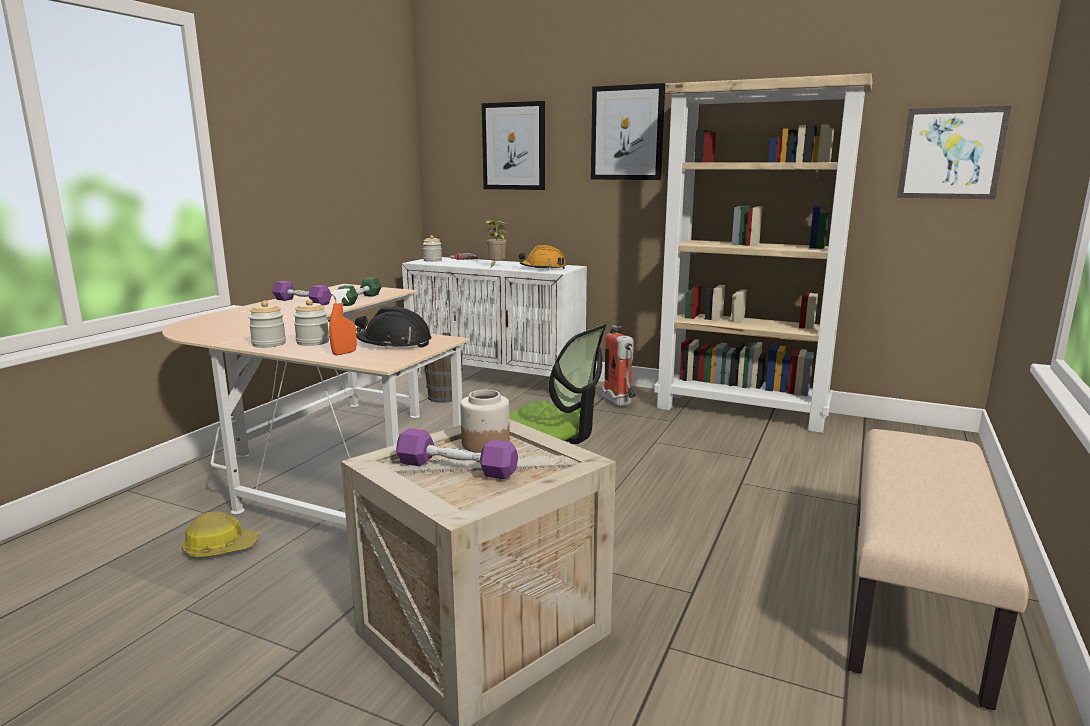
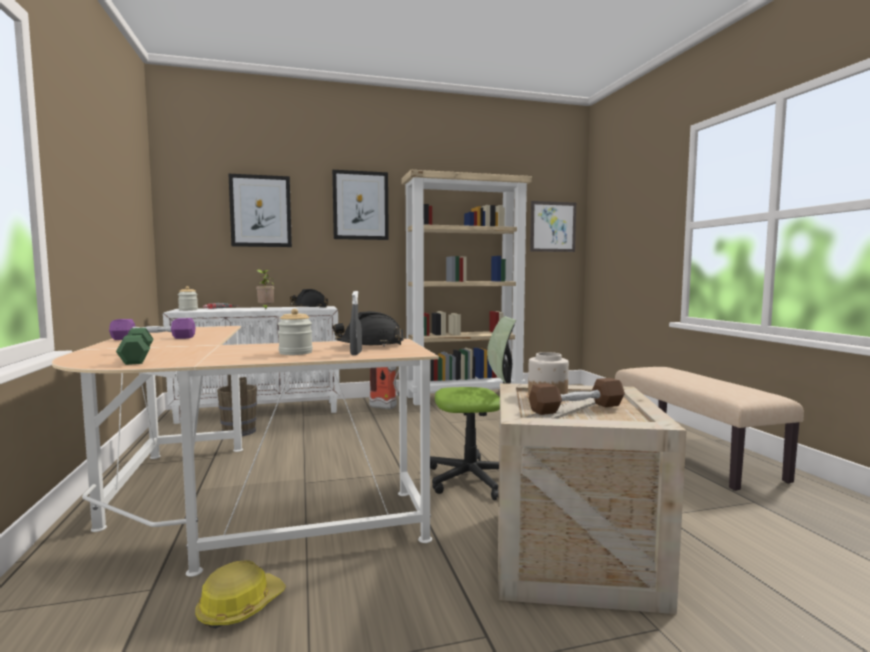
camera: 40 degrees left, 10 degrees down
jar [248,301,286,348] -> none
orange spray bottle [329,288,357,355] -> grey spray bottle [350,291,362,355]
green dumbbell [338,277,382,306] -> green dumbbell moved to [116,328,153,365]
purple dumbbell [396,428,518,479] -> brown dumbbell [529,378,625,415]
orange hard hat [518,245,567,270] -> black hard hat [290,289,329,308]

